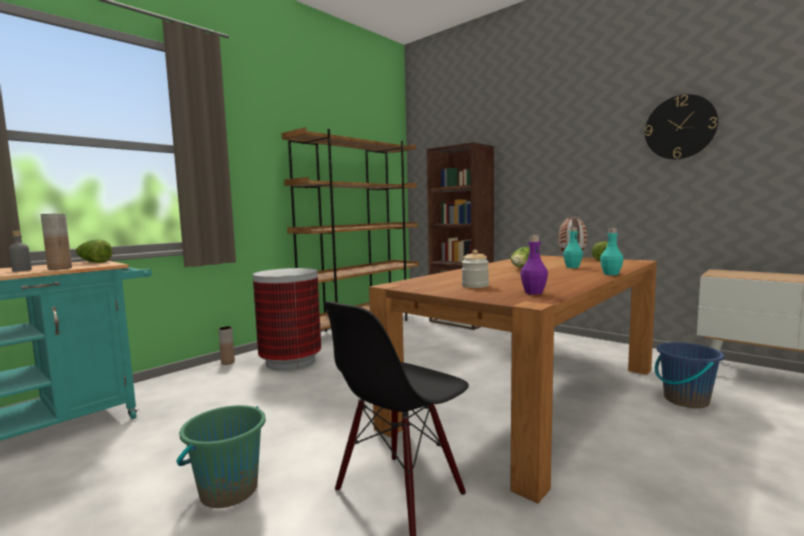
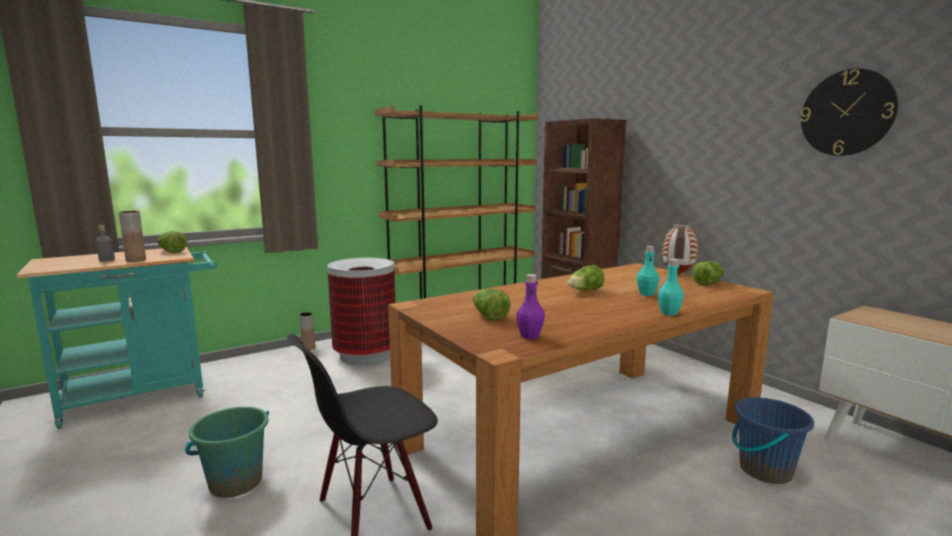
camera: 15 degrees right, 5 degrees up
jar [462,250,489,288] -> lettuce [473,289,511,321]

